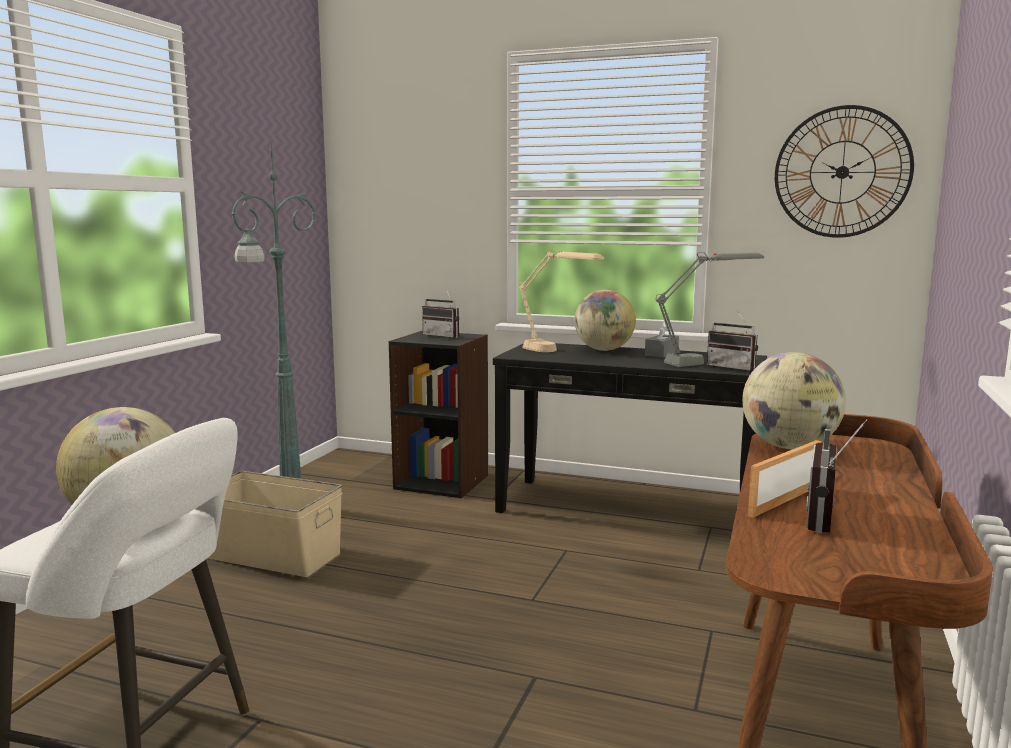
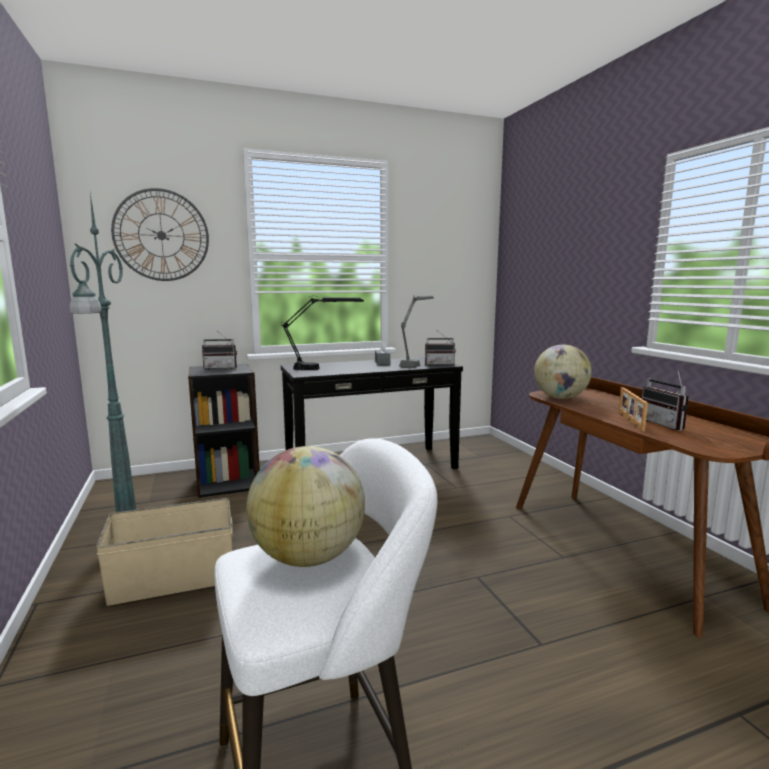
camera: 40 degrees left, 0 degrees up
beige table lamp [519,249,604,352] -> black table lamp [281,296,364,370]
globe [575,290,636,351] -> none
wall clock [775,105,914,238] -> wall clock moved to [111,188,209,281]

